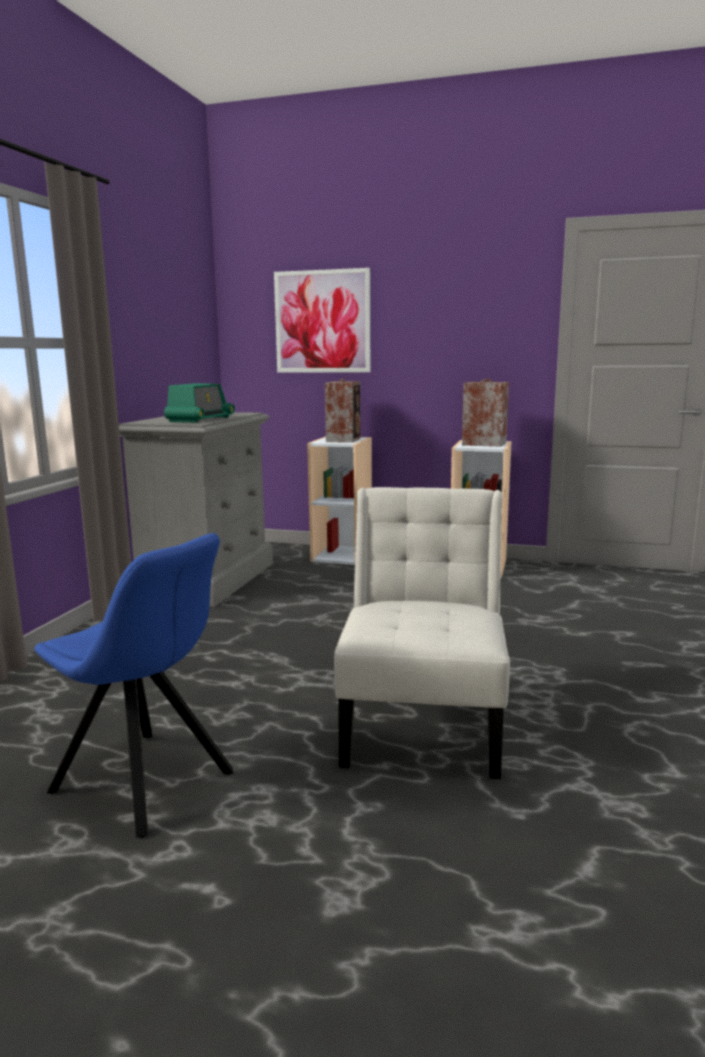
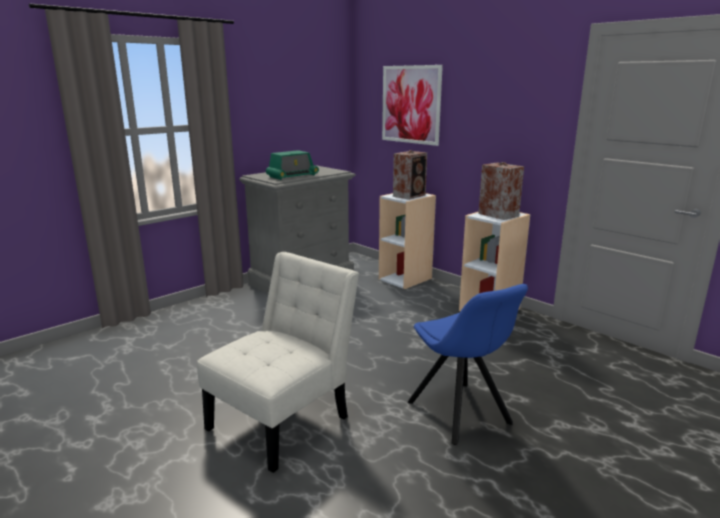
camera: 30 degrees right, 5 degrees up
blue chair [35,533,233,838] -> blue chair moved to [408,284,528,445]

